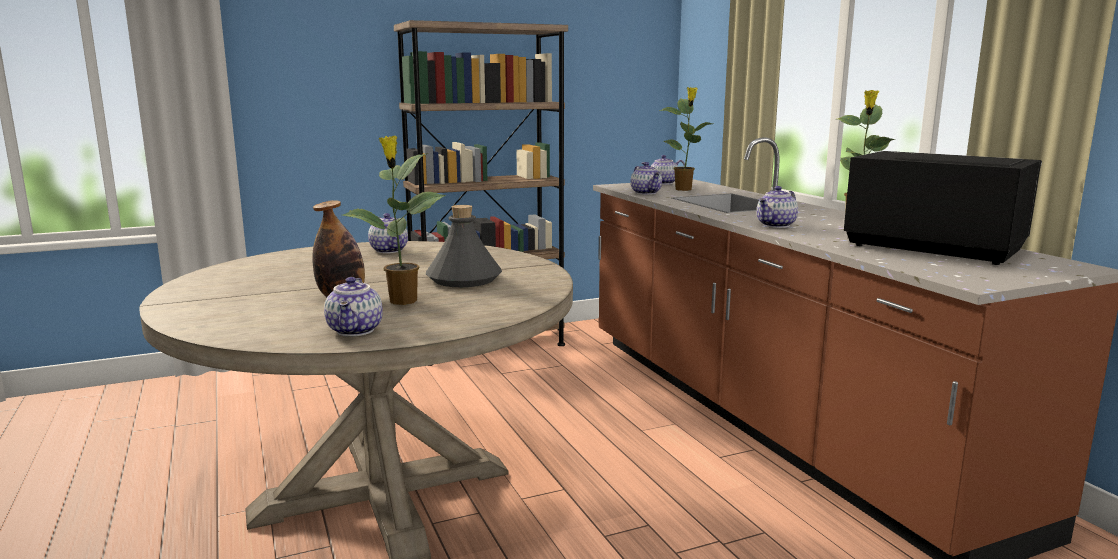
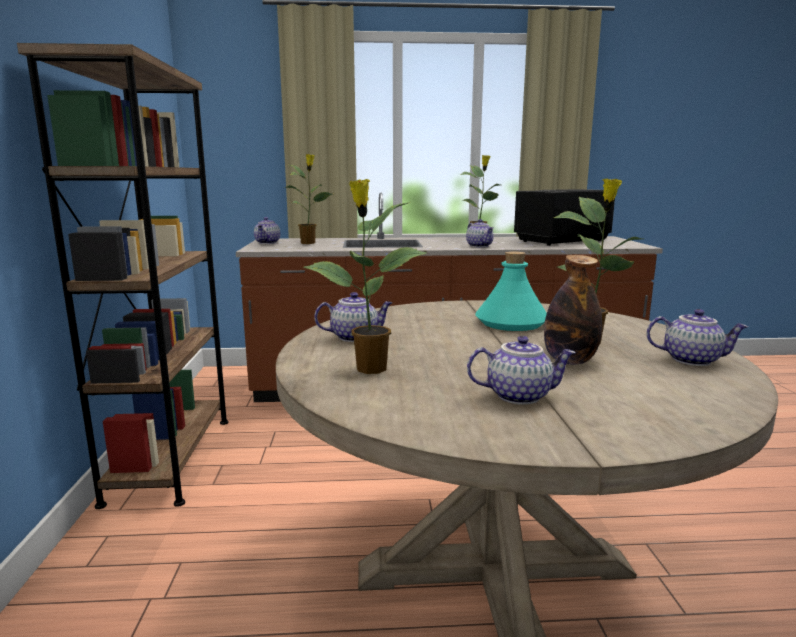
camera: 70 degrees left, 0 degrees up
grey bottle [426,205,502,287] -> turquoise bottle [475,251,547,331]
teapot [631,162,662,195] -> teapot moved to [467,336,576,405]
none -> potted plant [304,179,427,374]

